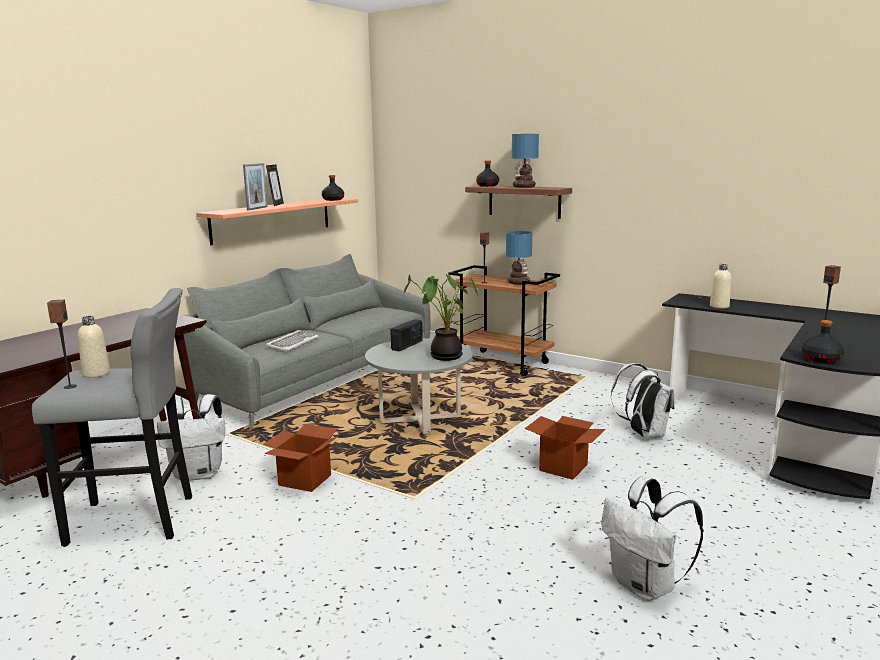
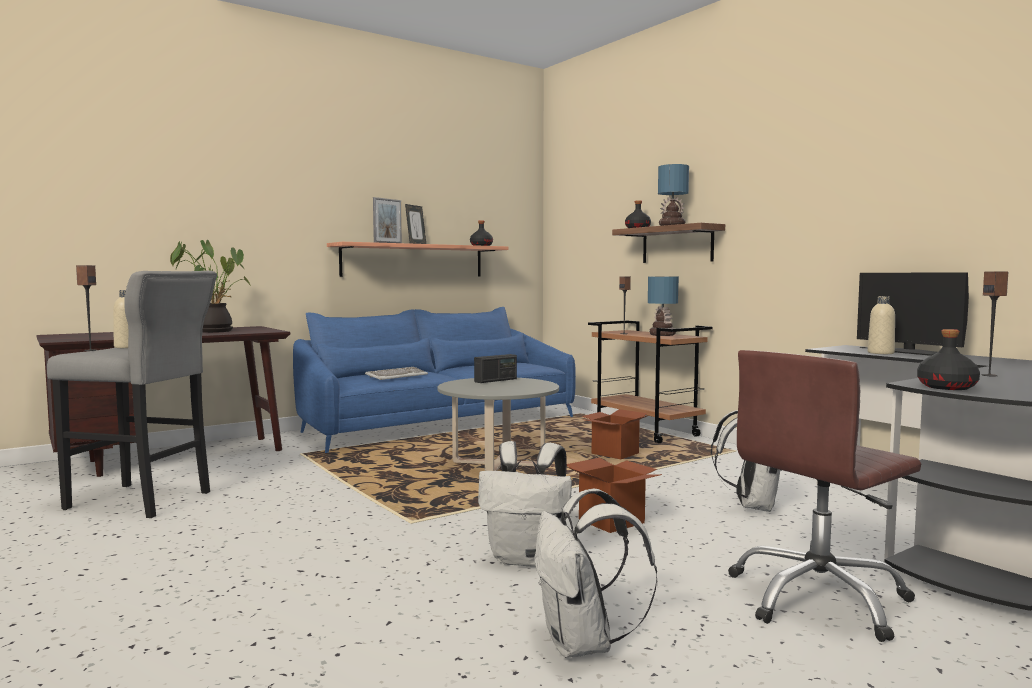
camera: 20 degrees right, 10 degrees down
white backpack [157,394,225,481] -> white backpack moved to [478,441,572,567]
grey sofa [183,254,430,429] -> blue sofa [293,307,576,453]
cardboard box [263,424,338,492] -> cardboard box moved to [582,409,649,459]
potted plant [403,274,478,361] -> potted plant moved to [170,240,251,333]
none -> brown office chair [728,350,921,642]
none -> monitor [857,272,969,356]

